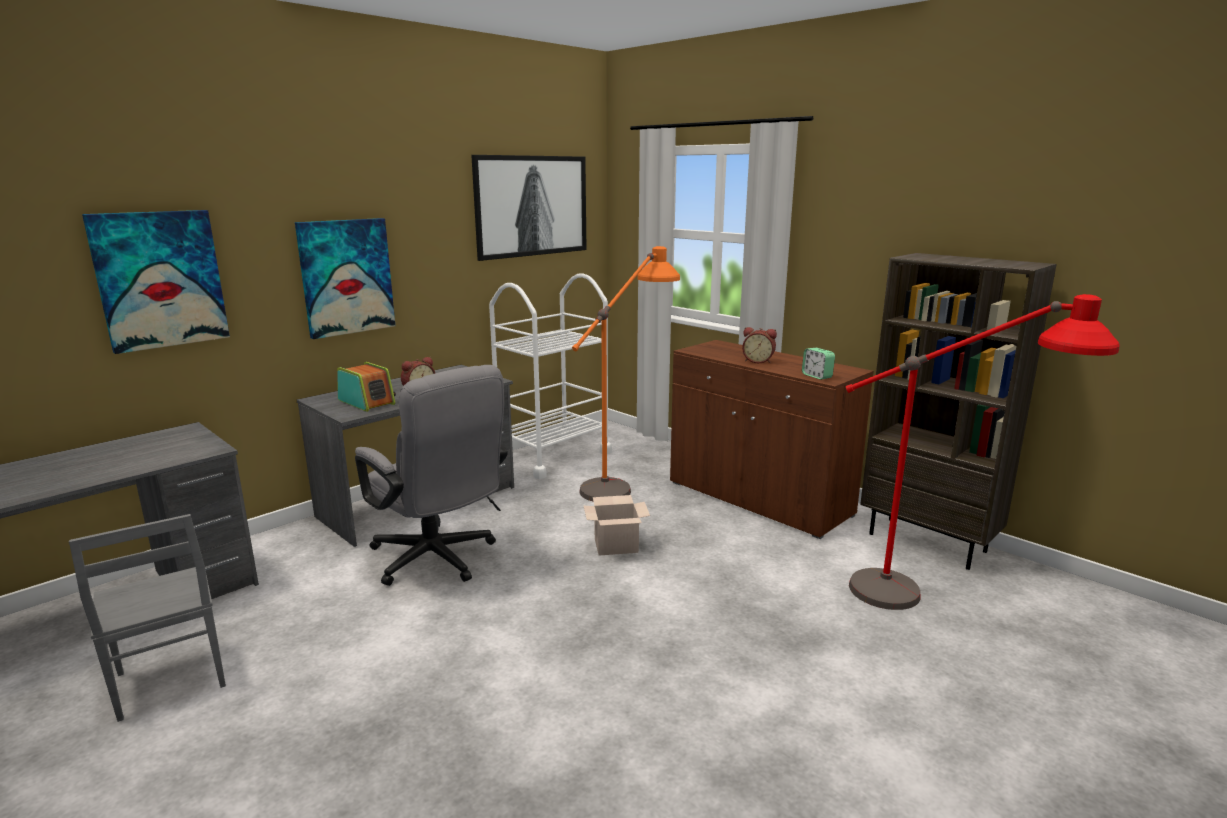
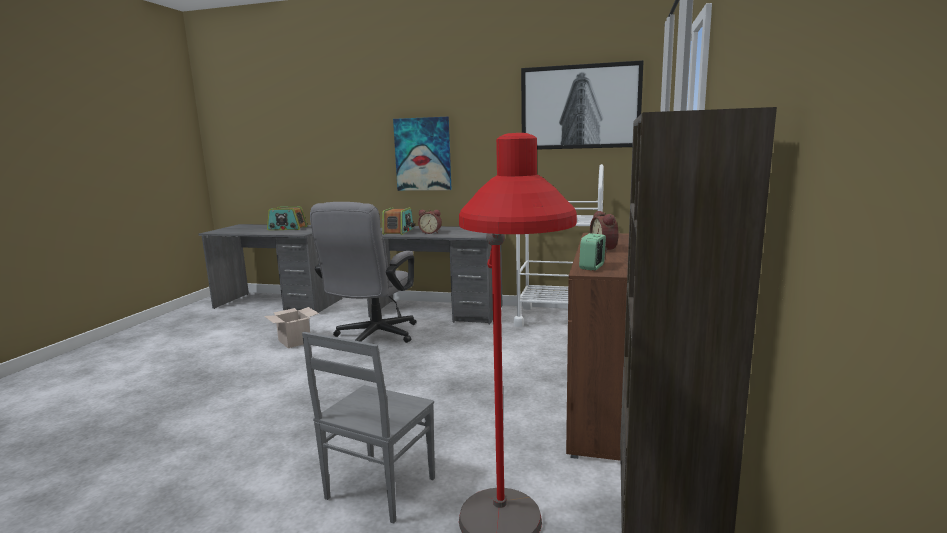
camera: 60 degrees right, 5 degrees down
grey chair [69,514,226,722] -> grey chair moved to [302,332,435,524]
picture [82,210,230,354] -> none
orange floor lamp [572,246,680,502] -> none
cardboard box [584,495,650,556] -> cardboard box moved to [264,307,319,348]
none -> radio [267,206,307,230]

